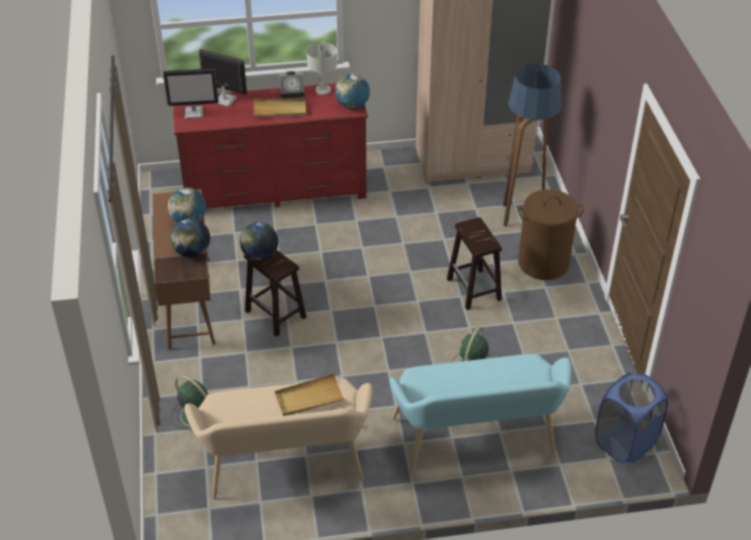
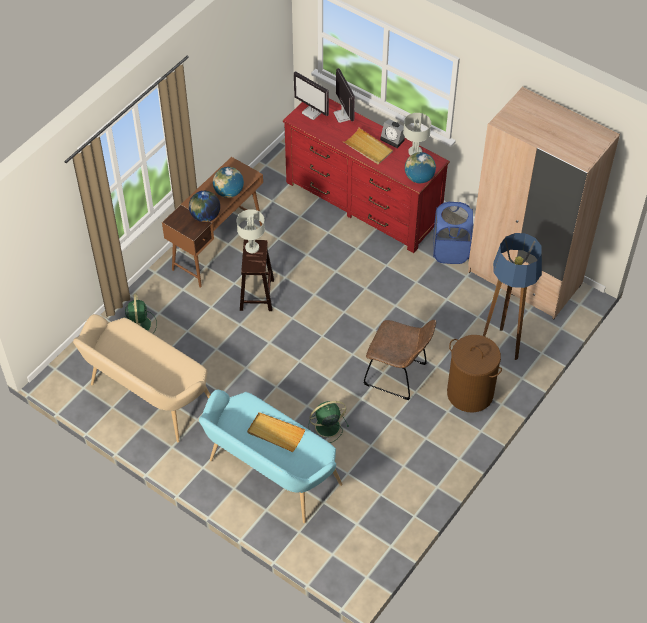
camera: 45 degrees right, 10 degrees up
globe [240,222,278,261] -> grey table lamp [236,209,265,253]
beige tray [275,373,345,416] -> beige tray moved to [247,412,305,452]
brown stool [447,217,502,310] -> brown chair [364,320,436,400]
blue laundry basket [595,373,668,463] -> blue laundry basket moved to [433,202,473,264]

